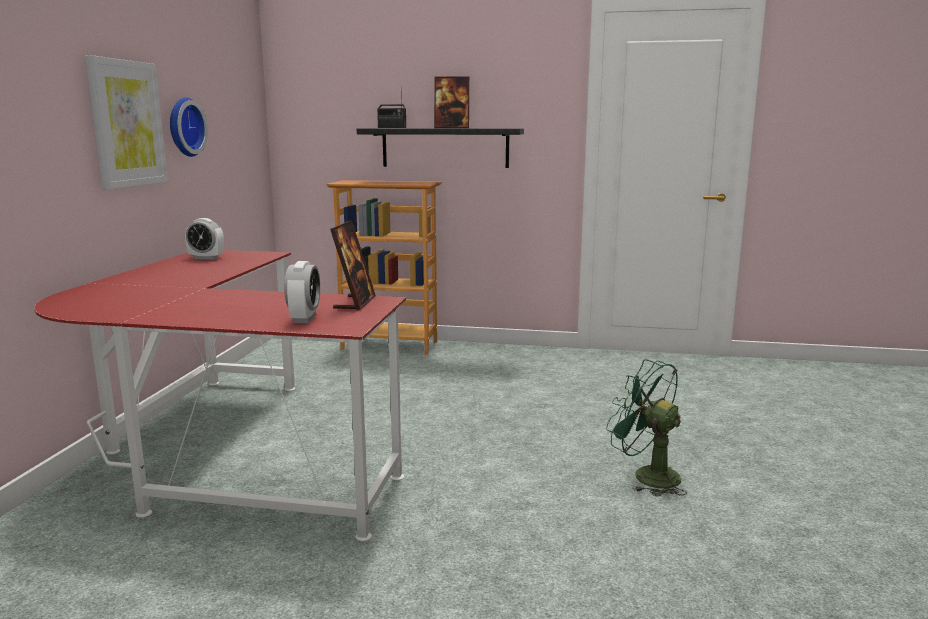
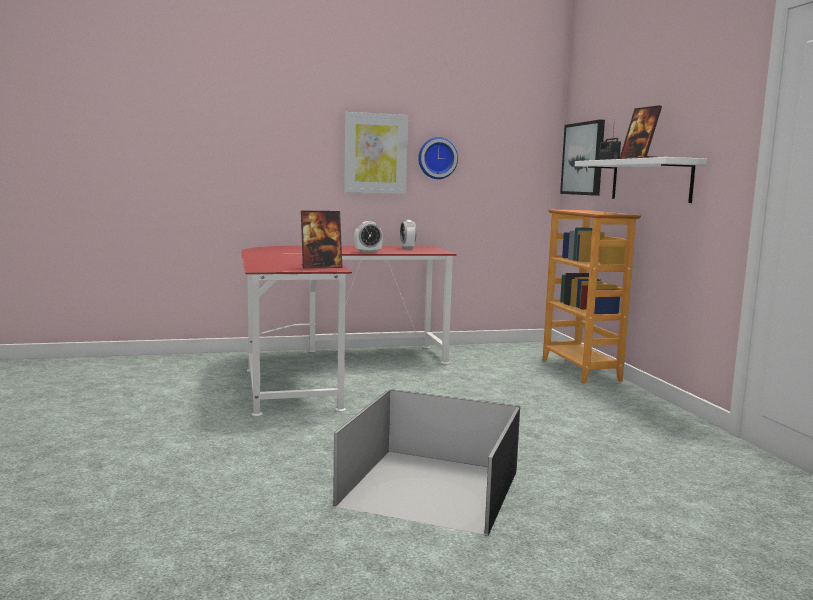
camera: 65 degrees right, 5 degrees down
alarm clock [284,261,320,323] -> alarm clock moved to [354,221,383,253]
black shelf [357,128,524,168] -> white shelf [575,157,707,203]
green fan [606,360,687,496] -> black storage box [333,389,520,536]
none -> picture [560,120,605,196]

